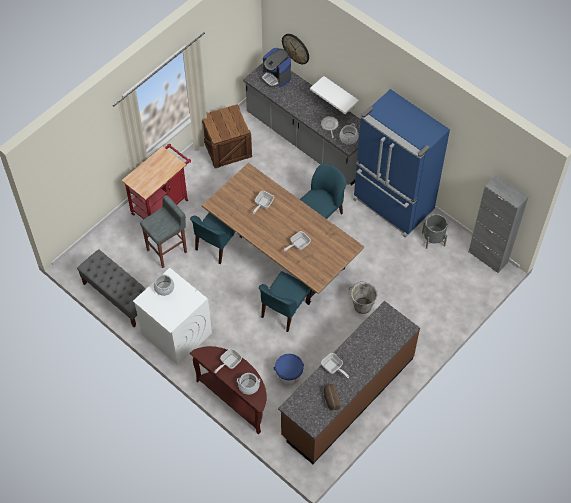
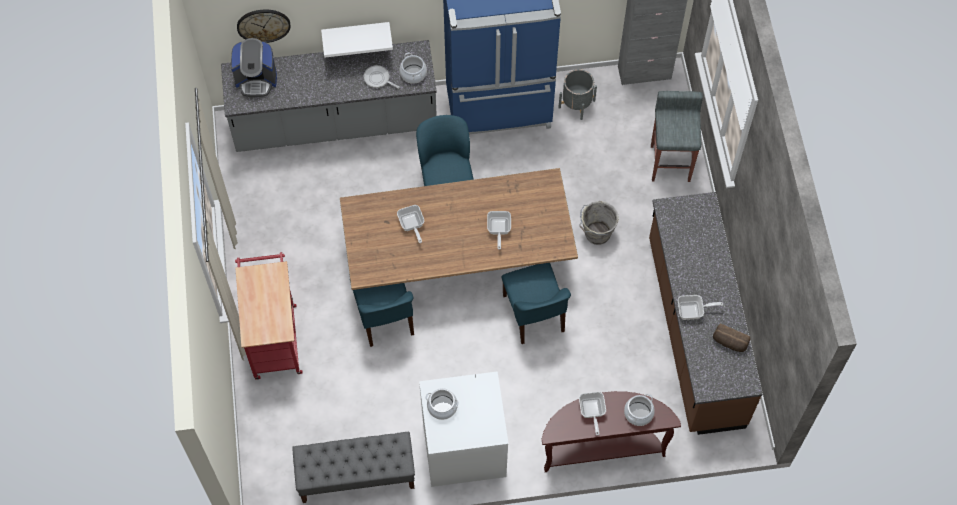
camera: 50 degrees left, 5 degrees up
grey stool [140,195,187,268] -> grey stool moved to [651,91,703,182]
crate [202,104,252,168] -> none
blue bucket [274,354,304,385] -> none

